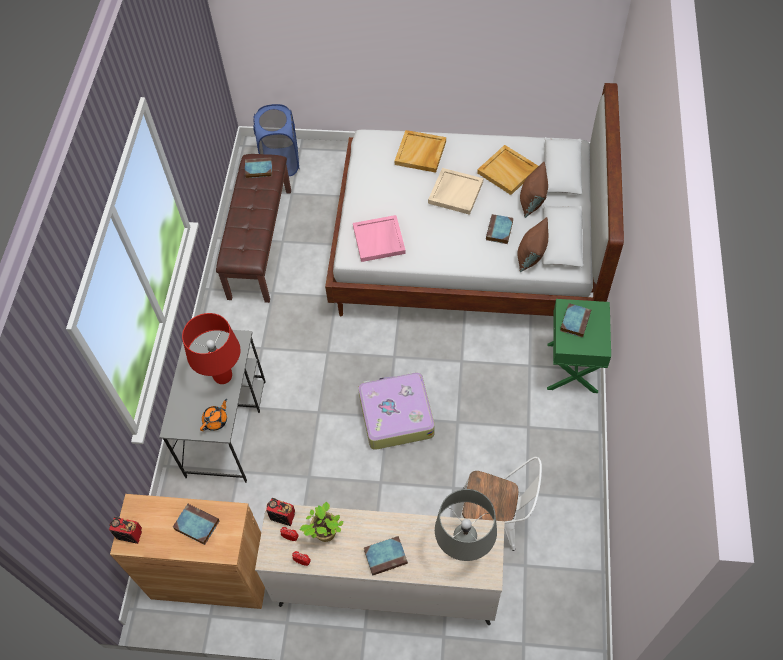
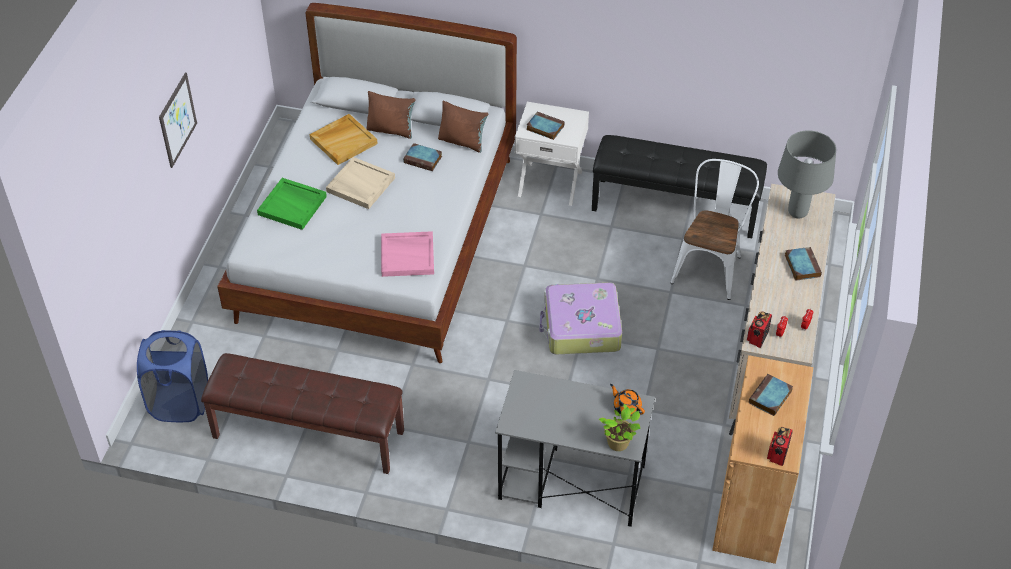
camera: 85 degrees left, 10 degrees down
red table lamp [182,313,241,384] -> none
book [245,157,272,178] -> none
potted plant [300,501,343,542] -> potted plant moved to [599,404,641,451]
beige tray [395,130,446,173] -> green tray [257,178,327,230]
green nightstand [547,299,611,393] -> white nightstand [515,102,589,206]
none -> picture [159,73,197,168]
none -> black bench [592,135,767,238]

